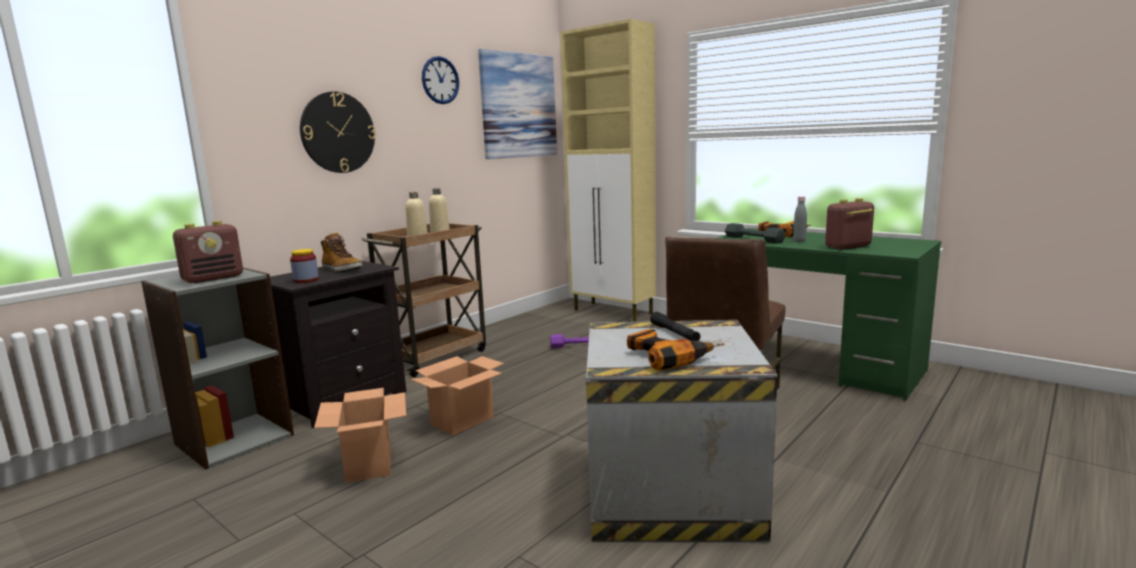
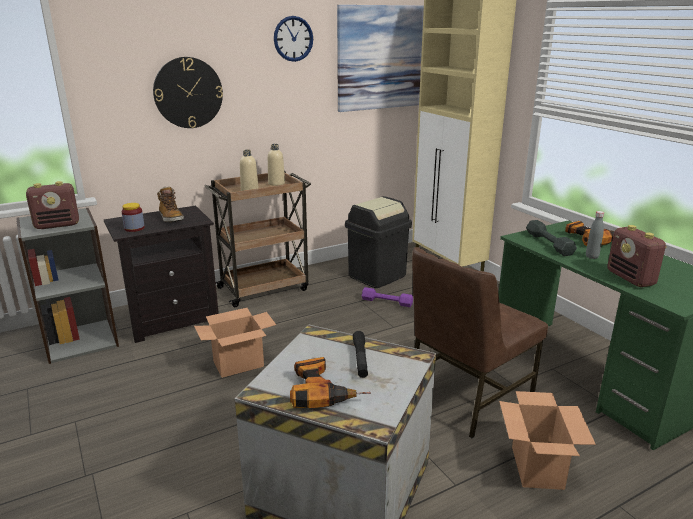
camera: 20 degrees right, 10 degrees up
cardboard box [314,388,406,483] -> cardboard box moved to [499,391,596,490]
radio [825,198,874,250] -> radio turned 105 degrees counterclockwise [607,225,667,287]
none -> black trash can [345,196,412,288]

